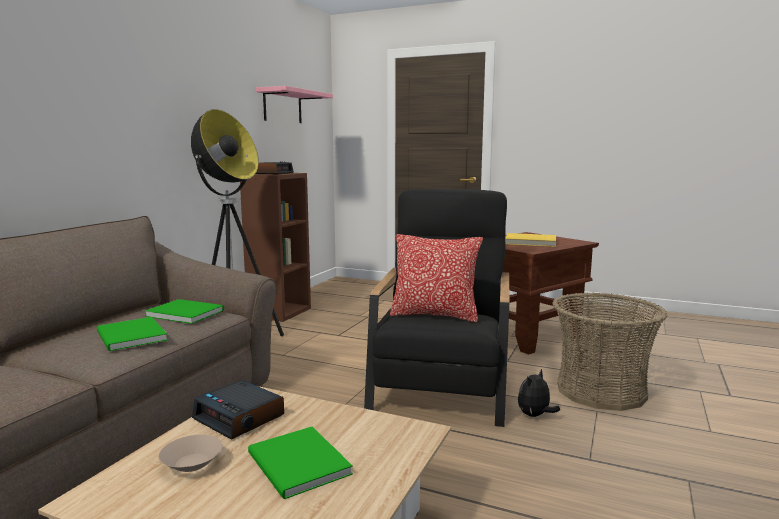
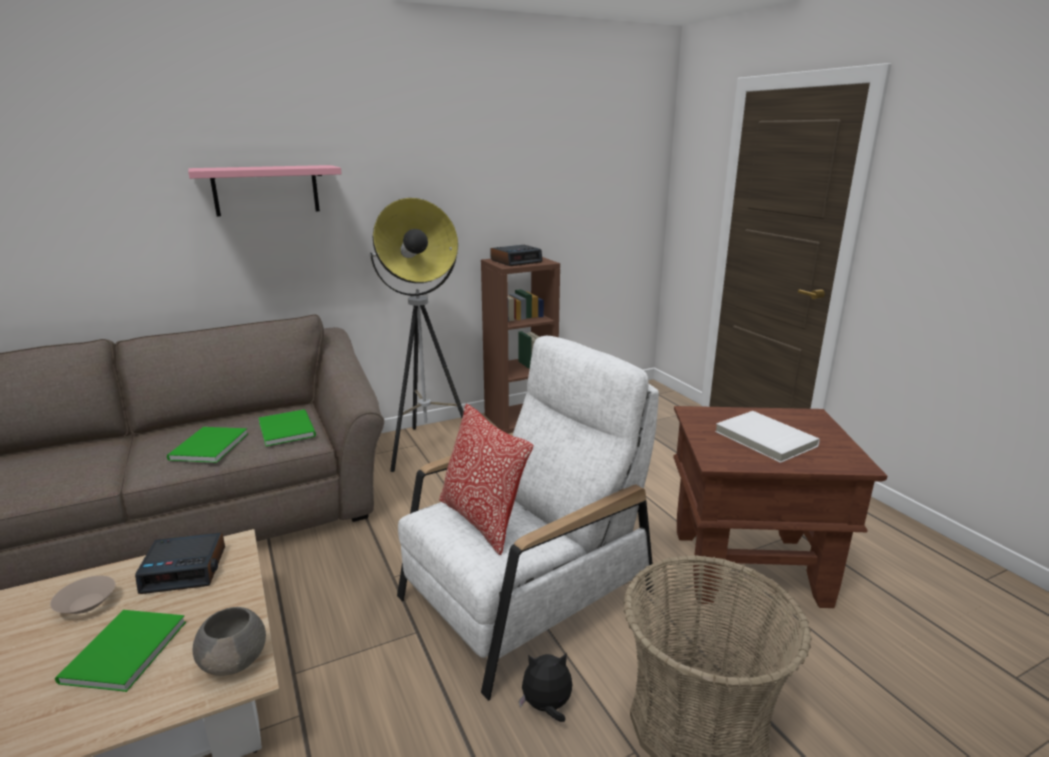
camera: 40 degrees right, 10 degrees up
alarm clock [192,380,284,440] -> alarm clock turned 90 degrees counterclockwise [135,533,225,594]
pink shelf [256,86,333,123] -> pink shelf moved to [188,165,342,216]
black armchair [364,189,510,427] -> white armchair [397,336,659,701]
yellow book [505,233,556,247] -> white book [715,411,820,463]
none -> grey bowl [193,607,266,676]

